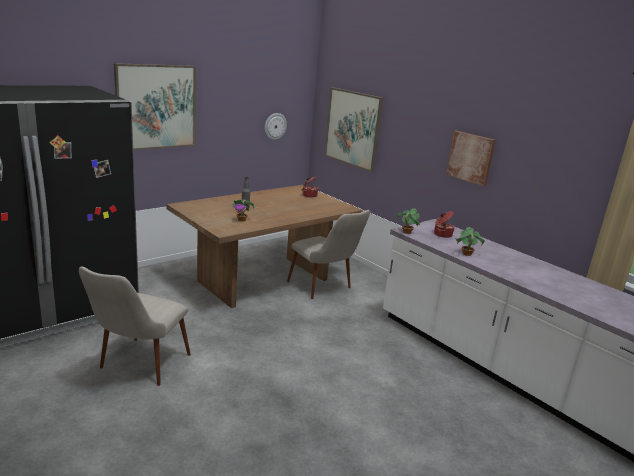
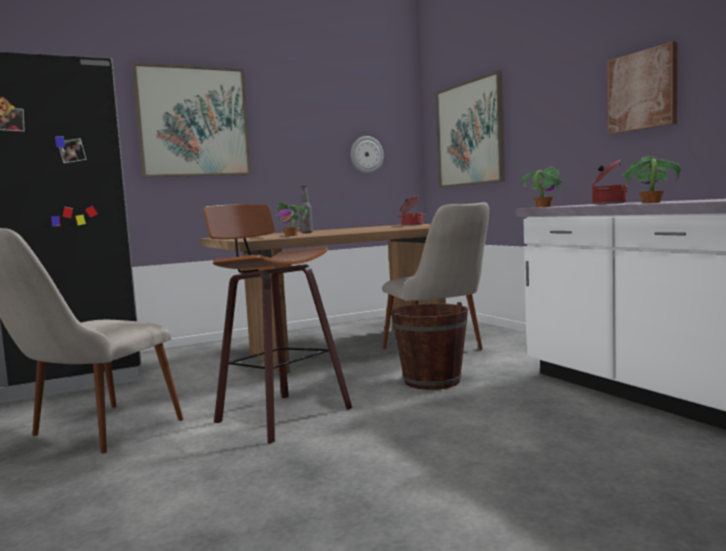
camera: 15 degrees right, 15 degrees down
none -> stool [203,204,352,444]
none -> brown bucket [391,302,468,390]

